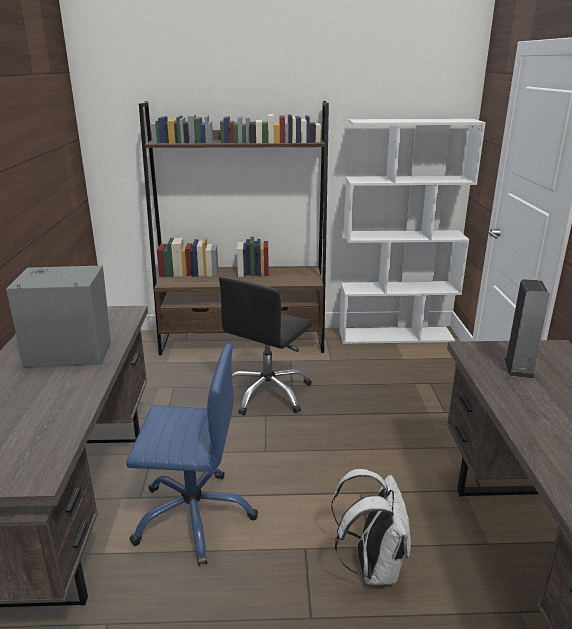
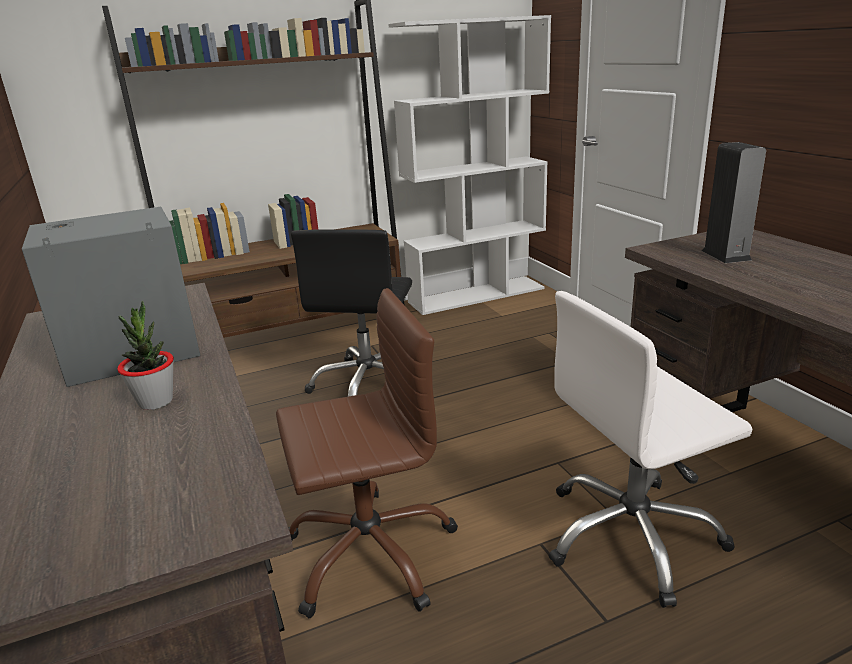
camera: 20 degrees left, 0 degrees up
blue office chair [126,343,258,566] -> brown office chair [276,288,458,618]
white backpack [331,469,411,585] -> white office chair [549,291,753,608]
none -> potted plant [117,301,174,410]

